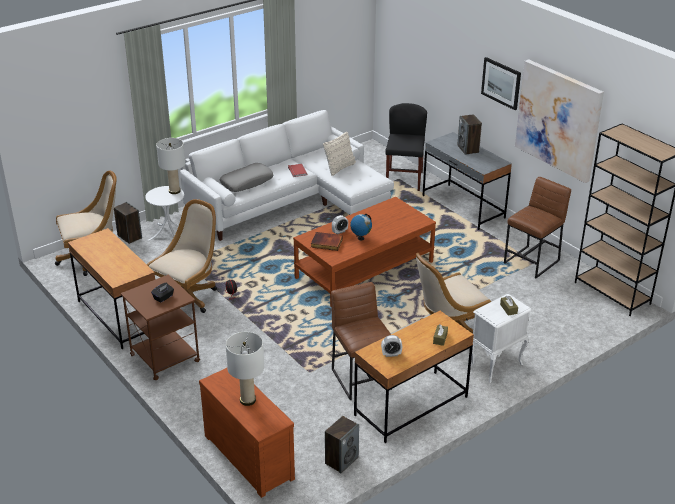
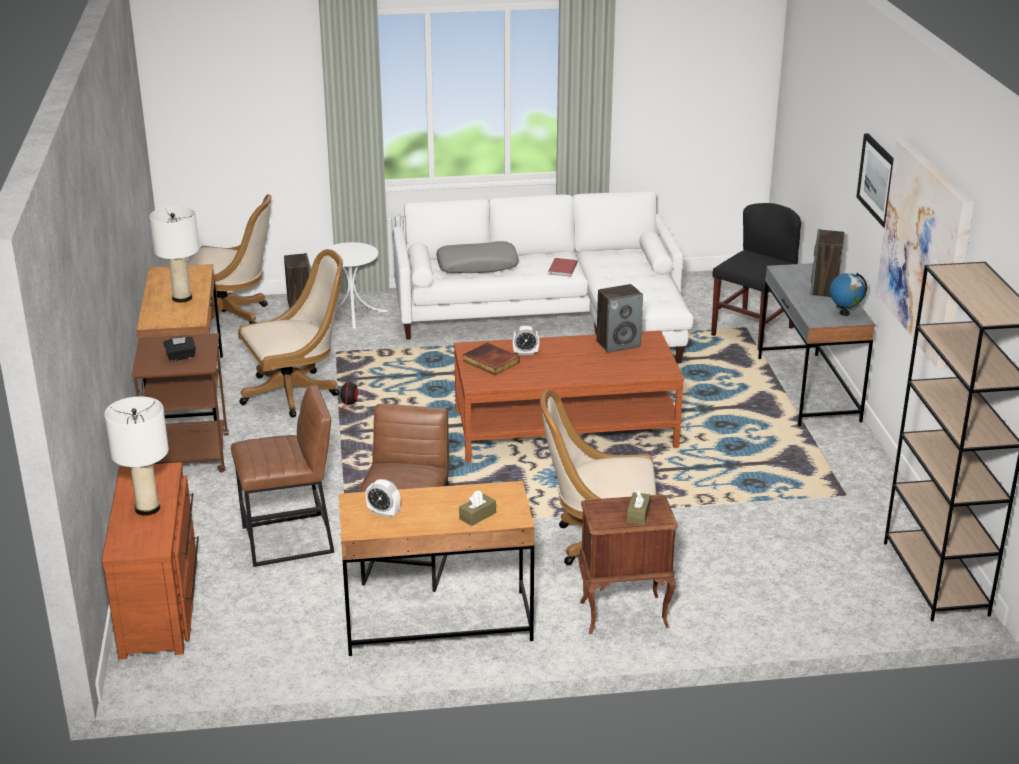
camera: 30 degrees right, 5 degrees down
white table lamp [156,138,185,194] -> white table lamp moved to [149,206,199,302]
beige pillow [323,132,356,176] -> none
speaker [325,416,359,473] -> speaker moved to [596,284,643,353]
globe [350,213,372,241] -> globe moved to [830,273,867,316]
white nightstand [469,294,532,383] -> brown nightstand [578,494,678,635]
brown chair [504,177,571,278] -> brown chair moved to [231,385,334,567]

